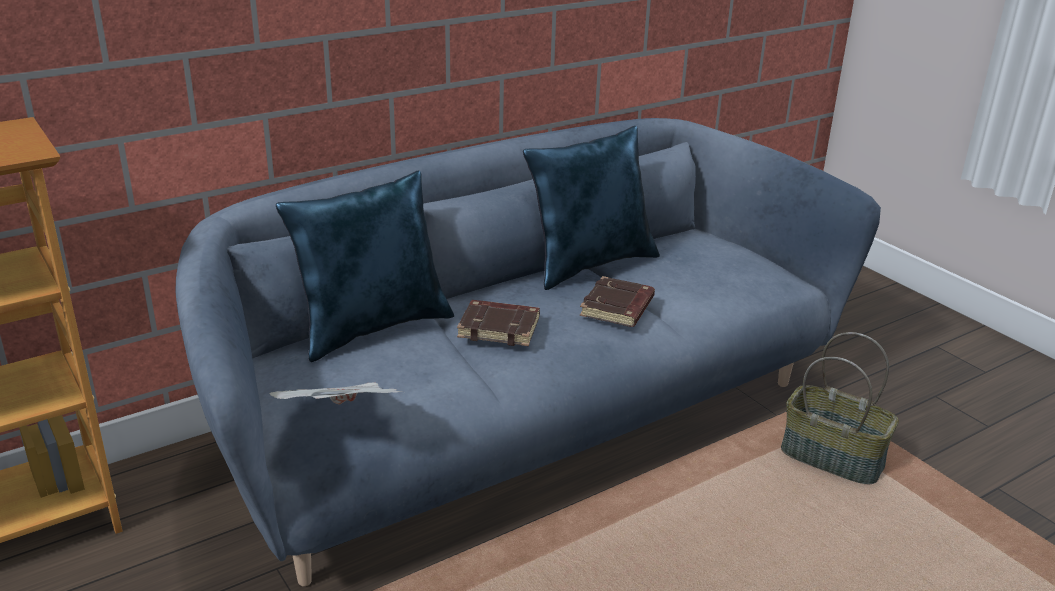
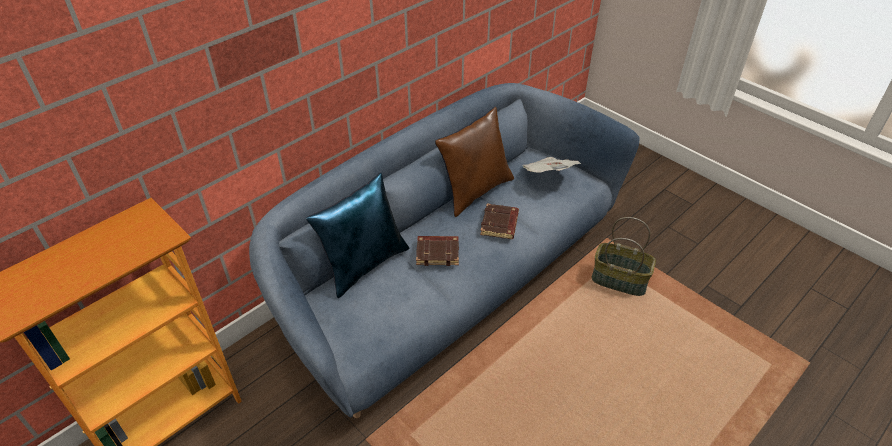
camera: 10 degrees left, 15 degrees up
newspaper [270,383,401,404] -> newspaper moved to [522,157,581,173]
blue pillow [523,126,660,290] -> brown pillow [435,107,514,217]

